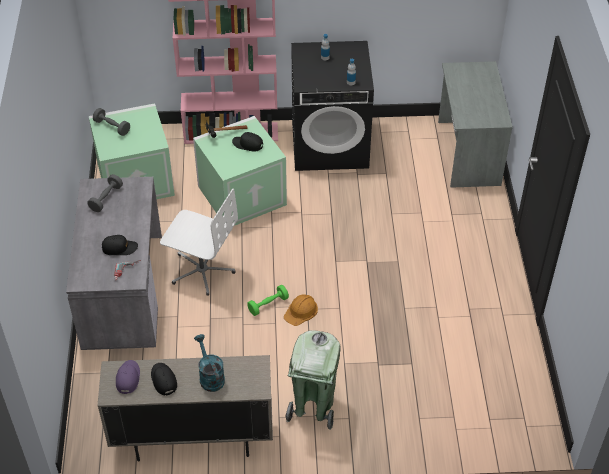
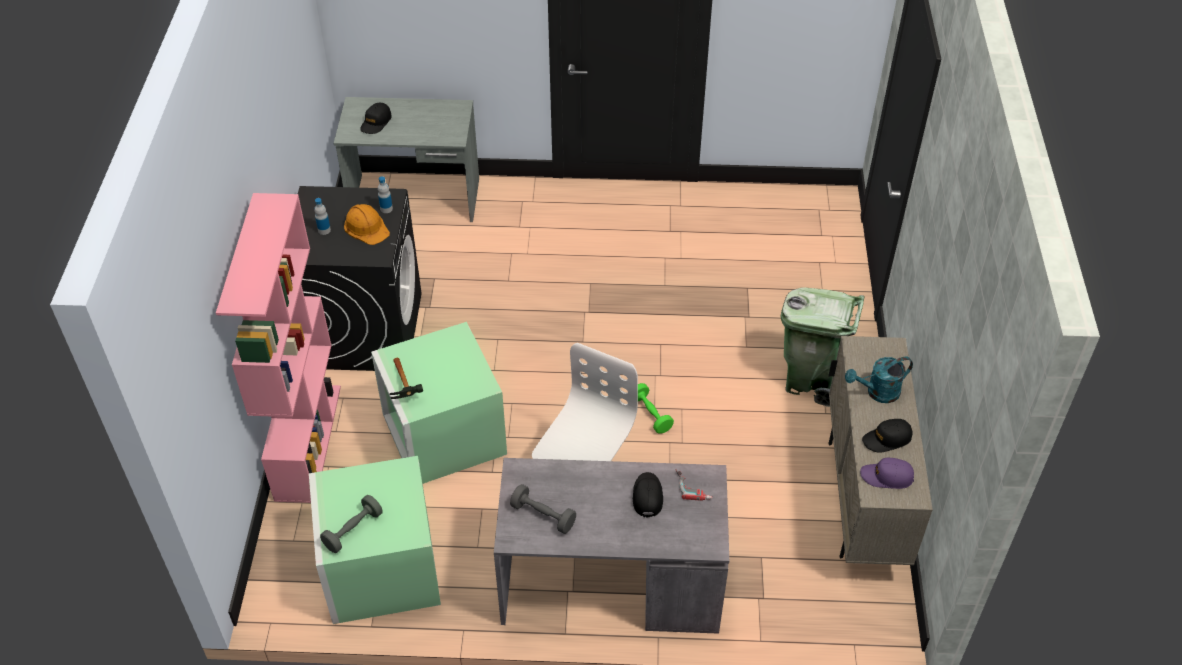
camera: 85 degrees left, 0 degrees up
black cap [232,132,263,152] -> black cap moved to [360,103,392,134]
orange hard hat [284,295,318,326] -> orange hard hat moved to [344,204,390,245]

